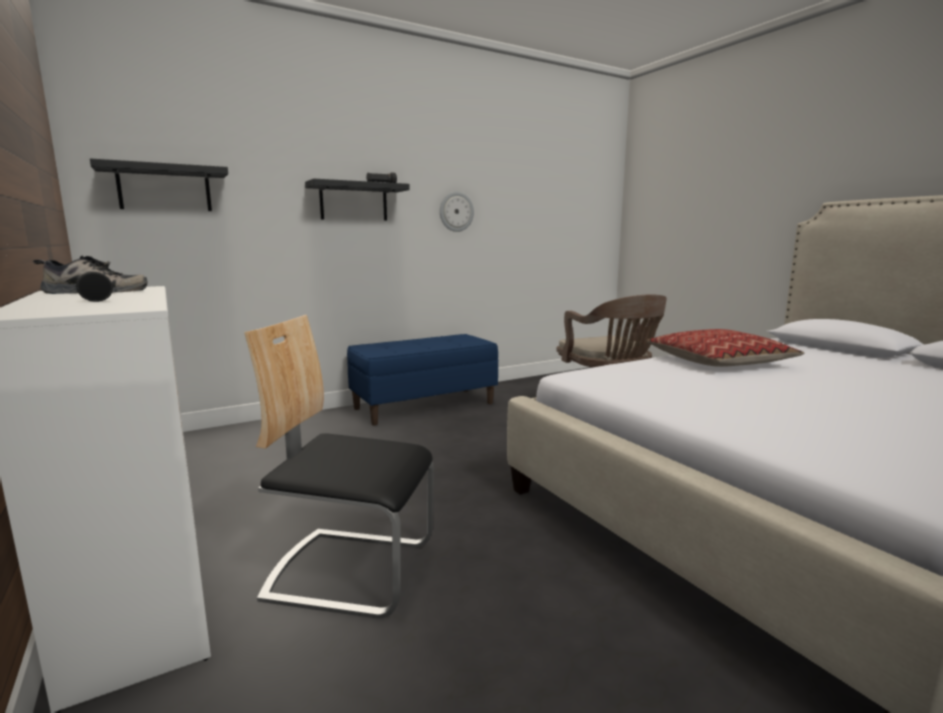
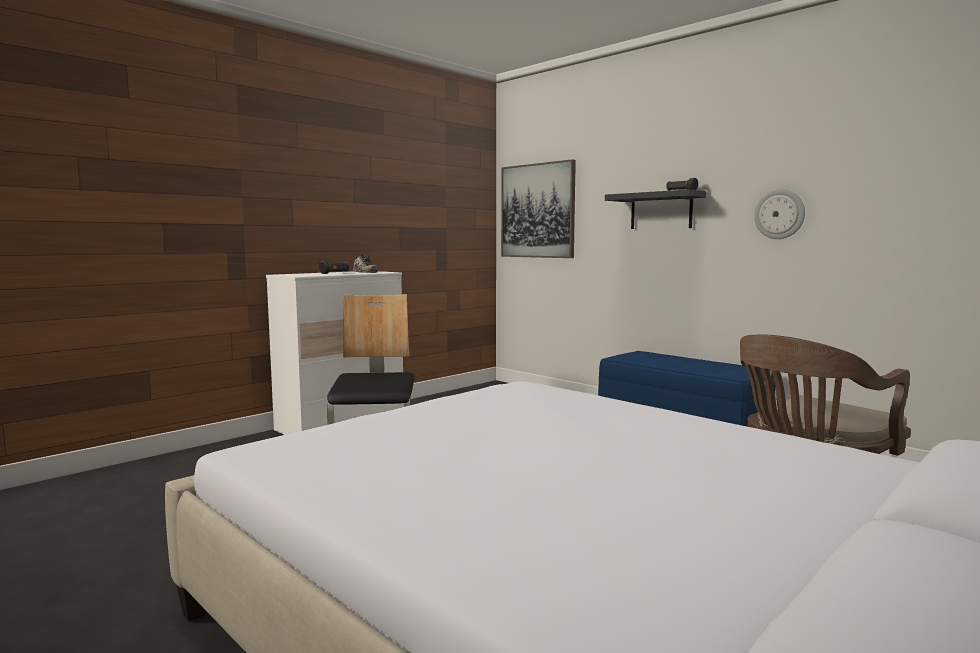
camera: 75 degrees right, 5 degrees down
black shelf [90,158,228,211] -> picture [501,159,576,258]
pillow [646,329,804,367] -> none

